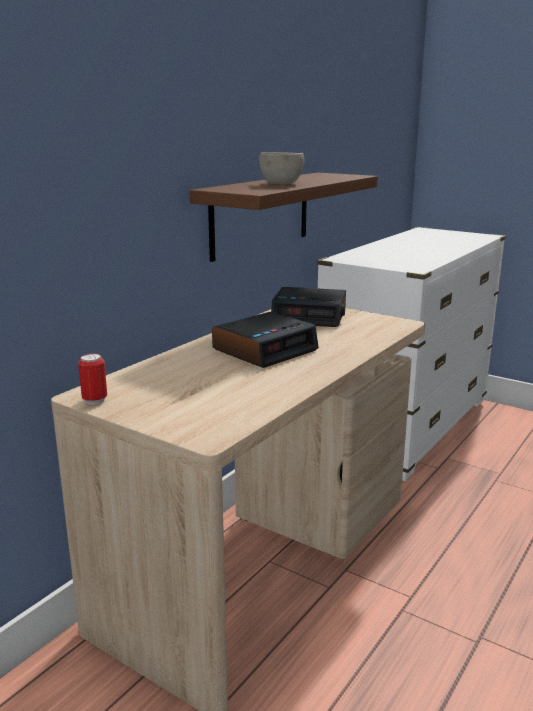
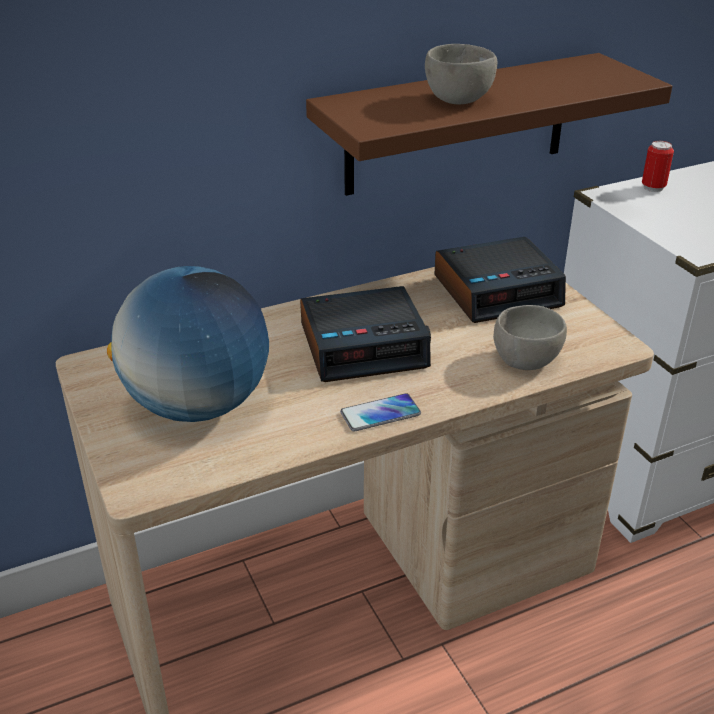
camera: 30 degrees right, 15 degrees up
can [78,353,107,405] -> can moved to [642,141,674,192]
alarm clock [271,287,346,327] -> alarm clock turned 60 degrees counterclockwise [434,237,566,323]
none -> globe [107,266,269,422]
none -> phone [340,393,421,431]
none -> grey bowl [493,305,567,370]

